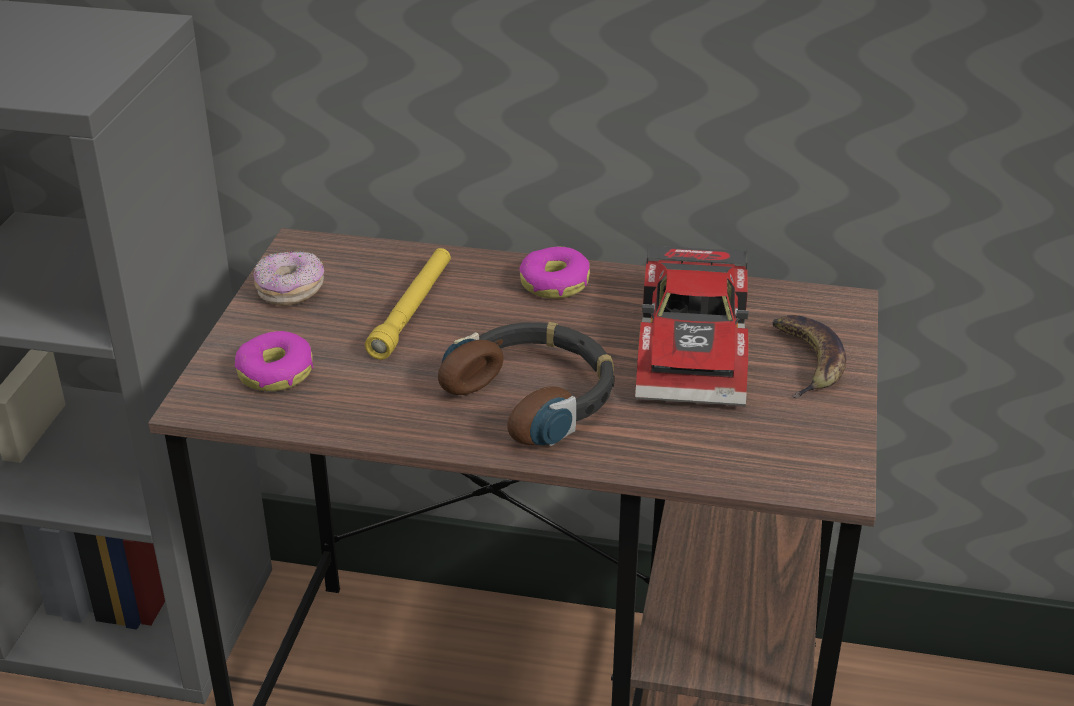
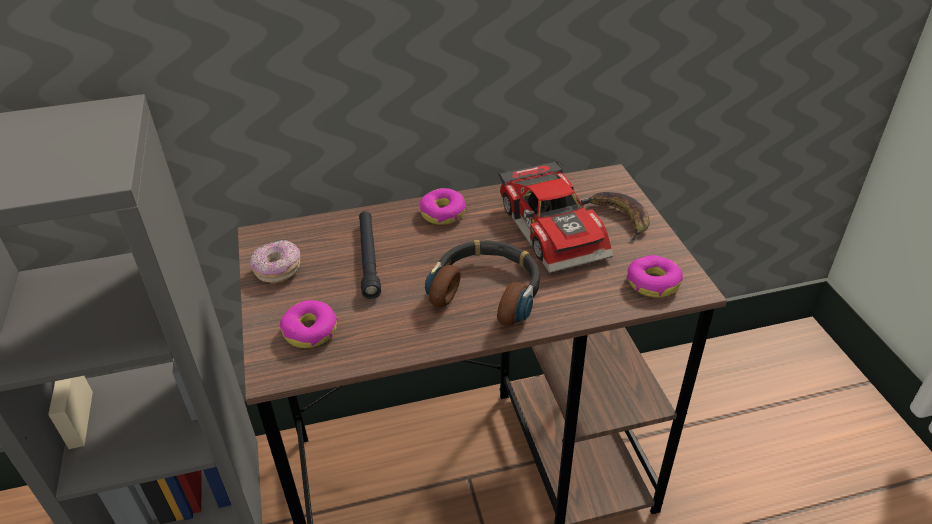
camera: 25 degrees left, 5 degrees up
yellow flashlight [365,248,451,360] -> black flashlight [359,211,381,299]
none -> donut [627,255,683,297]

